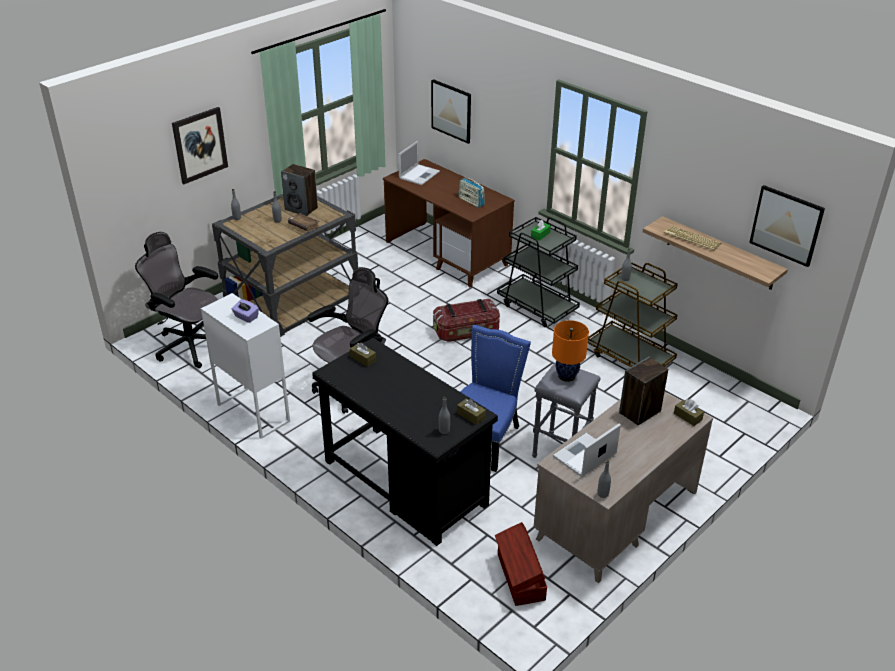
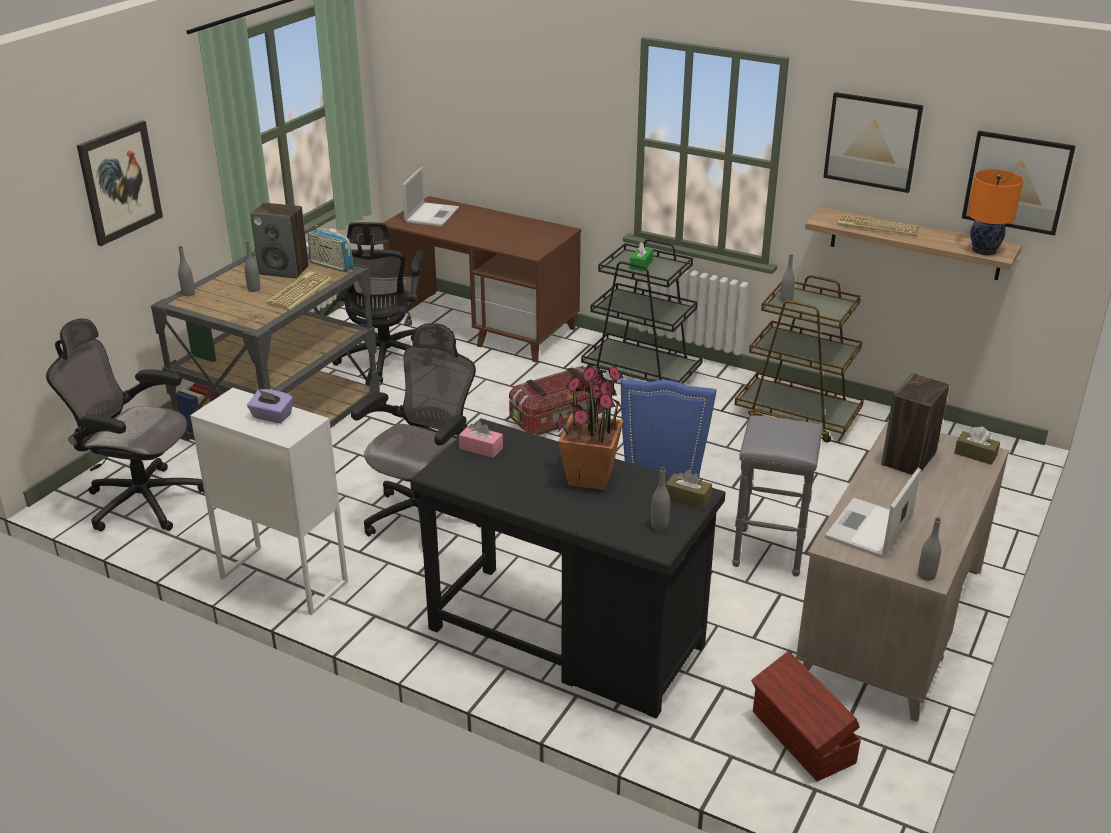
camera: 15 degrees left, 5 degrees down
brown book [288,213,320,232] -> keyboard [266,271,332,310]
brown tissue box [350,342,376,367] -> pink tissue box [459,421,503,458]
picture [431,79,471,144] -> picture moved to [823,92,924,193]
radio [458,176,485,208] -> radio moved to [308,225,354,272]
orange table lamp [552,320,589,382] -> orange table lamp moved to [968,170,1023,255]
none -> office chair [332,222,425,383]
none -> potted plant [556,364,625,490]

